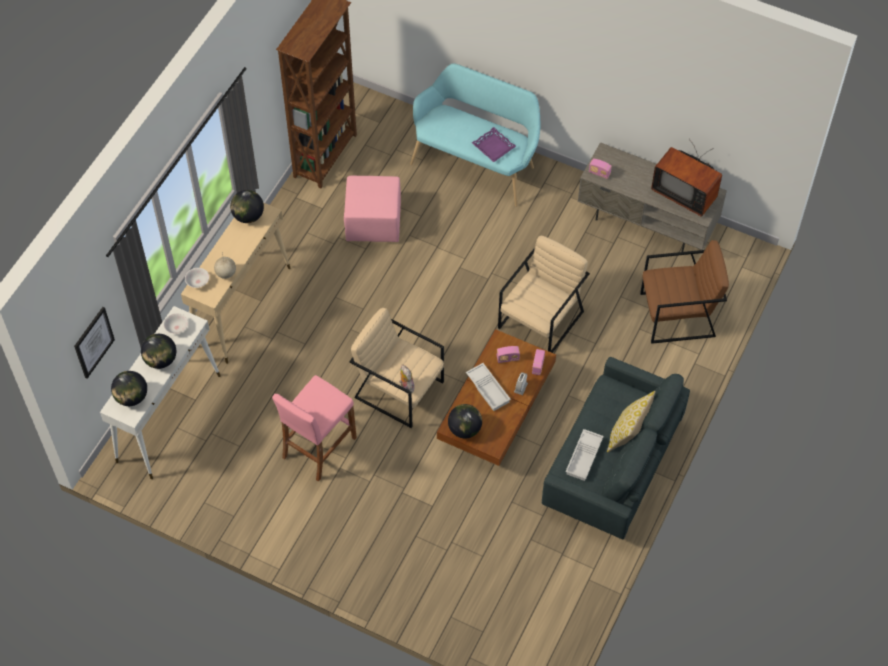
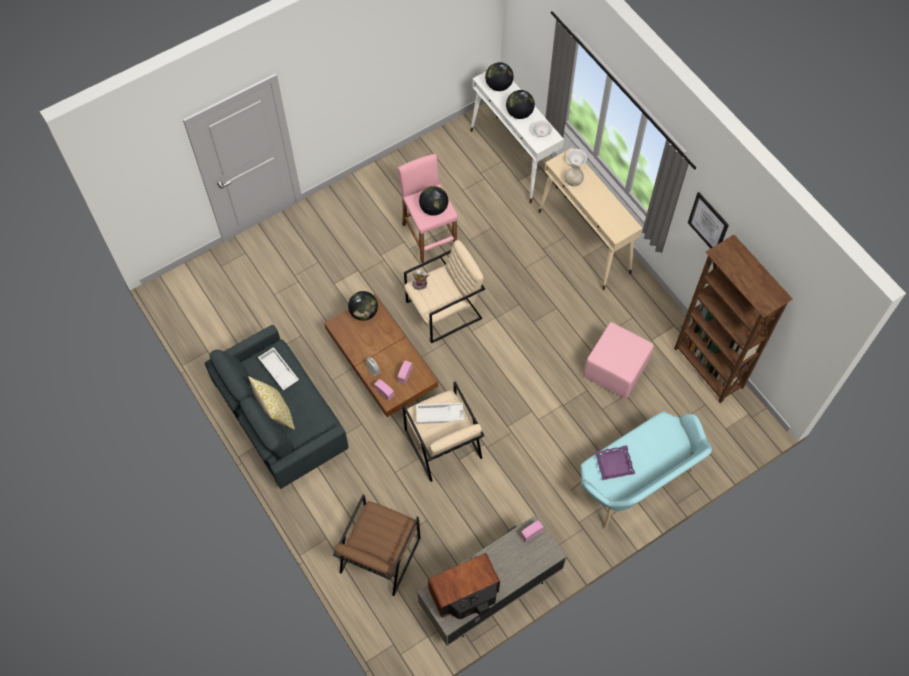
camera: 120 degrees right, 5 degrees up
picture [74,307,115,379] -> picture moved to [688,192,729,249]
globe [230,190,264,223] -> globe moved to [419,186,448,216]
white tray [466,363,511,411] -> white tray moved to [416,403,464,424]

